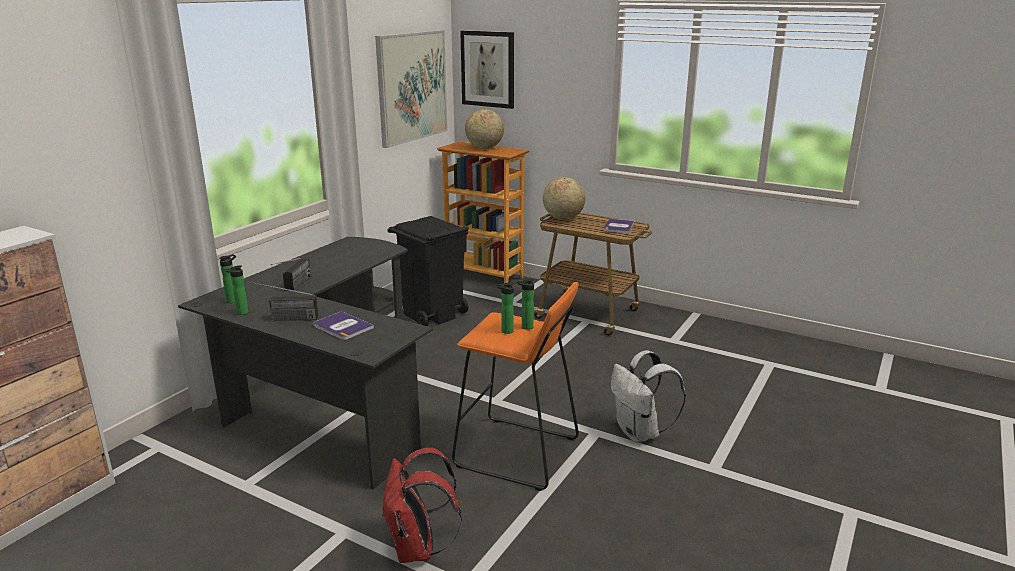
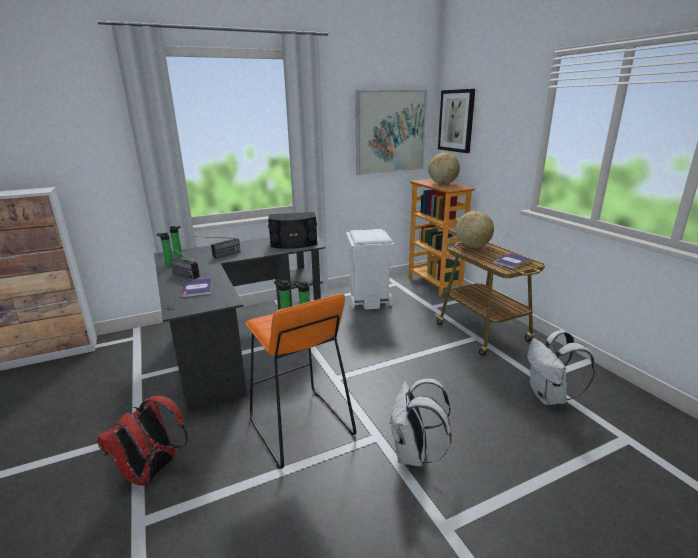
camera: 35 degrees right, 0 degrees up
black trash can [387,216,469,326] -> white trash can [346,229,394,310]
none -> black speaker [268,212,317,249]
none -> white backpack [527,330,595,405]

